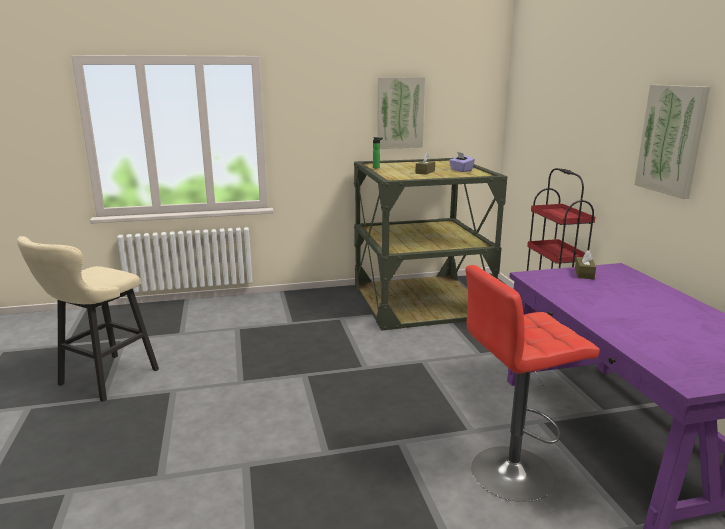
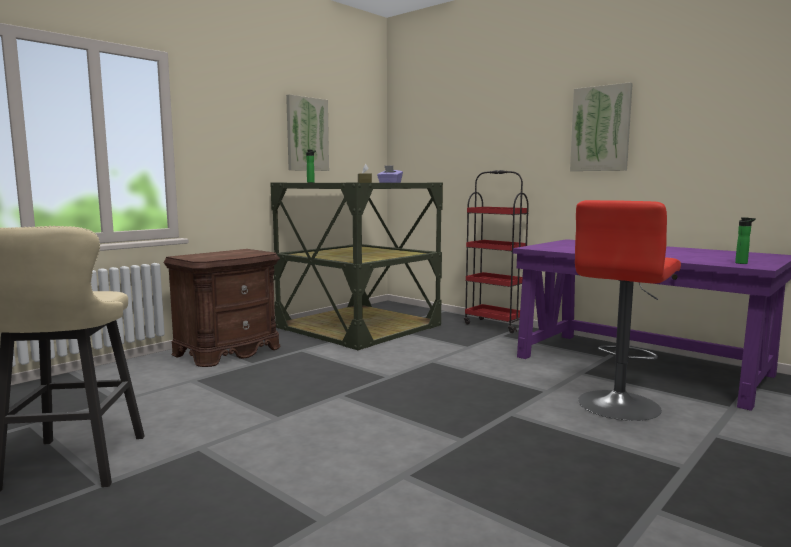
camera: 35 degrees left, 10 degrees down
brown tissue box [575,250,596,279] -> none
none -> brown nightstand [164,249,280,367]
none -> bottle [735,217,756,264]

